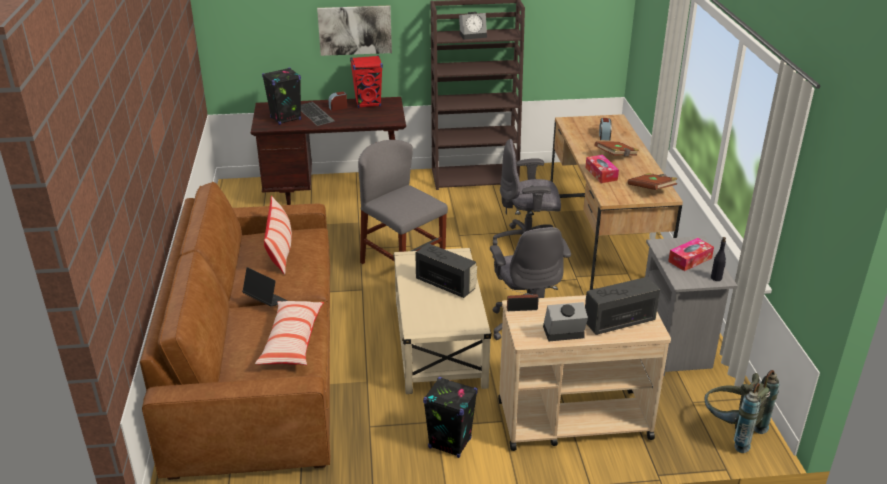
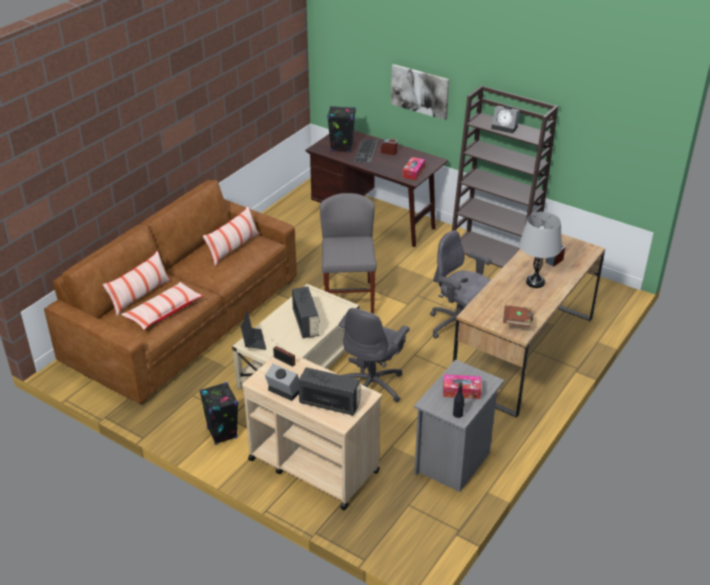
camera: 40 degrees right, 5 degrees up
laptop [242,267,288,307] -> laptop moved to [241,310,266,350]
red speaker [350,55,383,108] -> none
tissue box [585,155,619,183] -> tissue box moved to [402,157,425,180]
brown book [594,141,639,157] -> grey table lamp [519,212,562,288]
grey backpack [705,370,779,453] -> none
none -> pillow [102,251,171,316]

